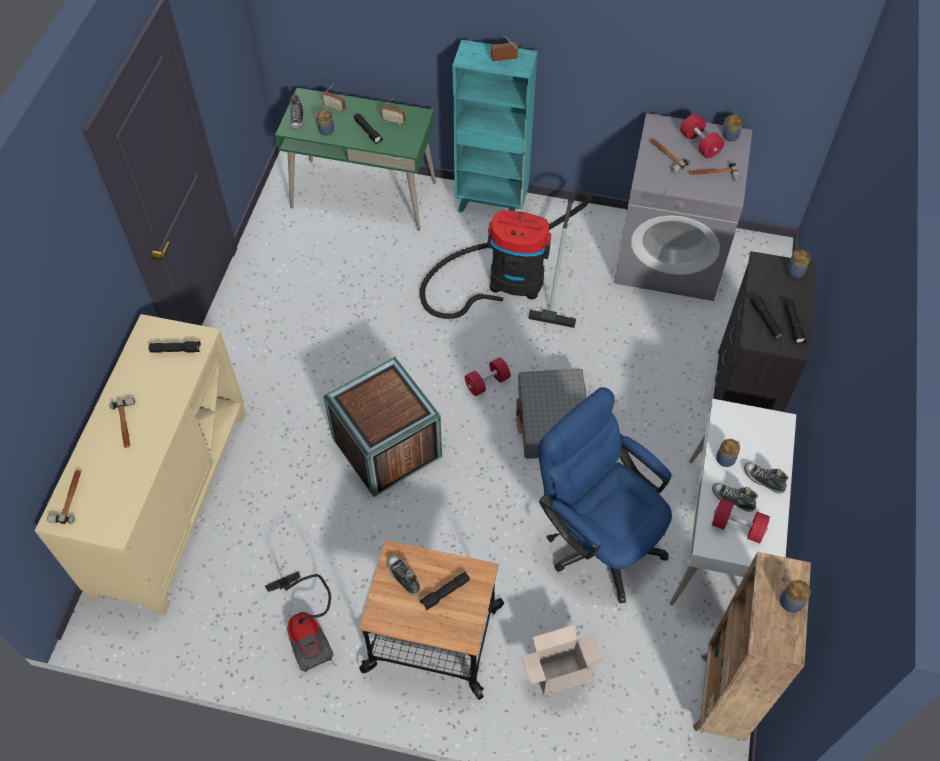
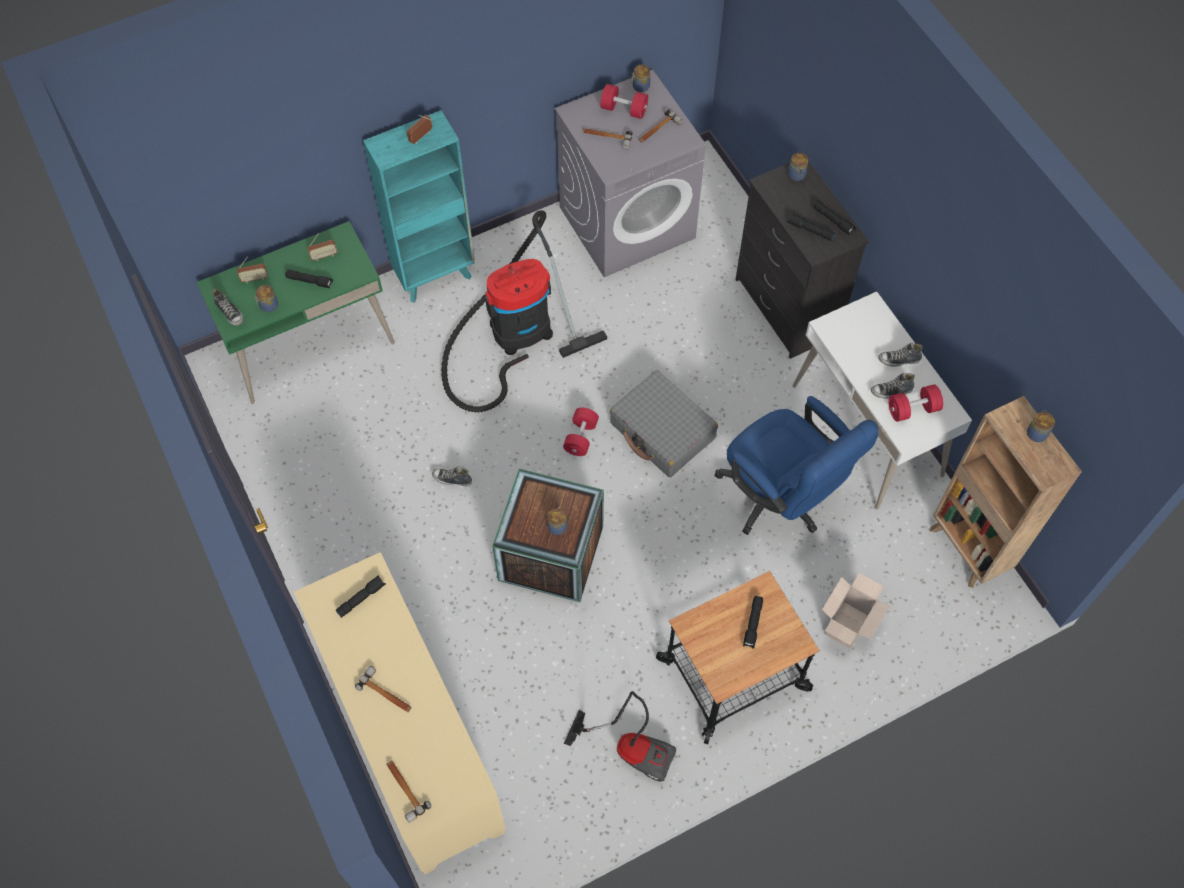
camera: 40 degrees left, 5 degrees up
shoe [387,555,420,595] -> shoe moved to [432,466,472,486]
blue office chair [538,387,672,603] -> blue office chair turned 135 degrees counterclockwise [715,396,879,535]
jar [716,439,740,467] -> jar moved to [547,507,567,535]

